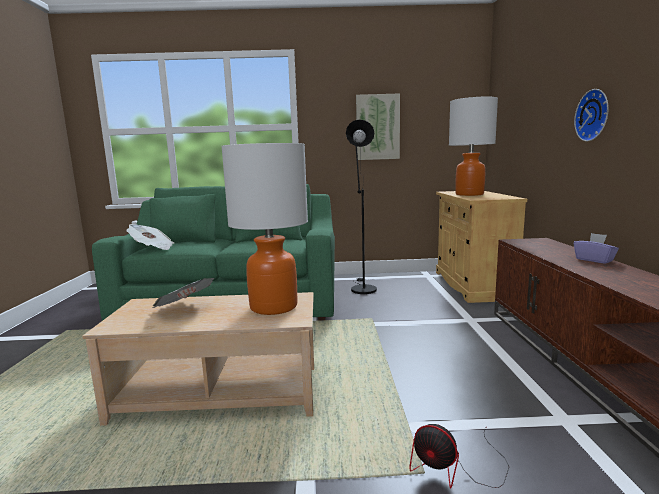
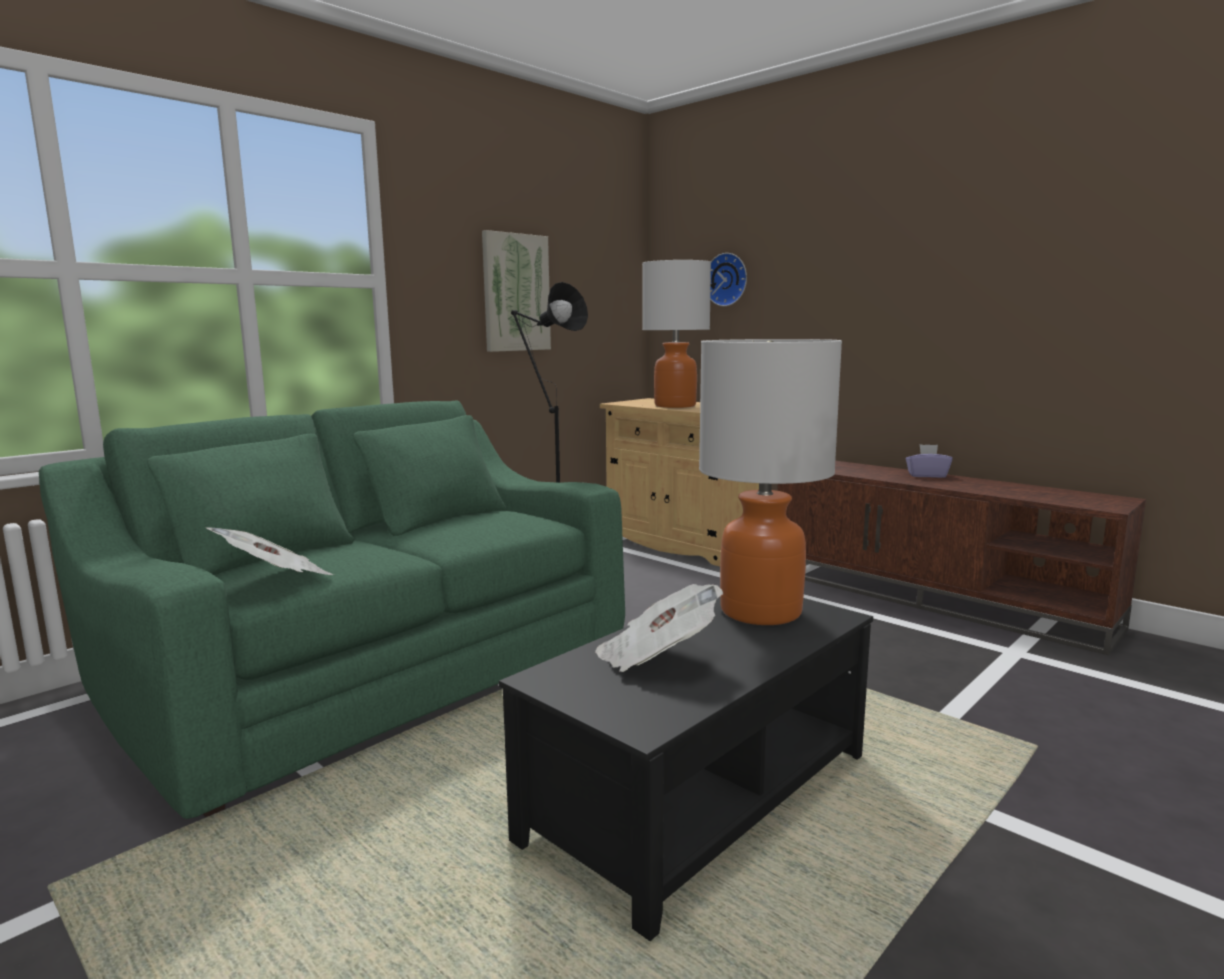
camera: 45 degrees left, 0 degrees up
beige coffee table [82,292,314,426] -> black coffee table [499,597,873,941]
fan [409,424,509,489] -> none
wall clock [574,89,609,142] -> wall clock moved to [710,253,747,306]

